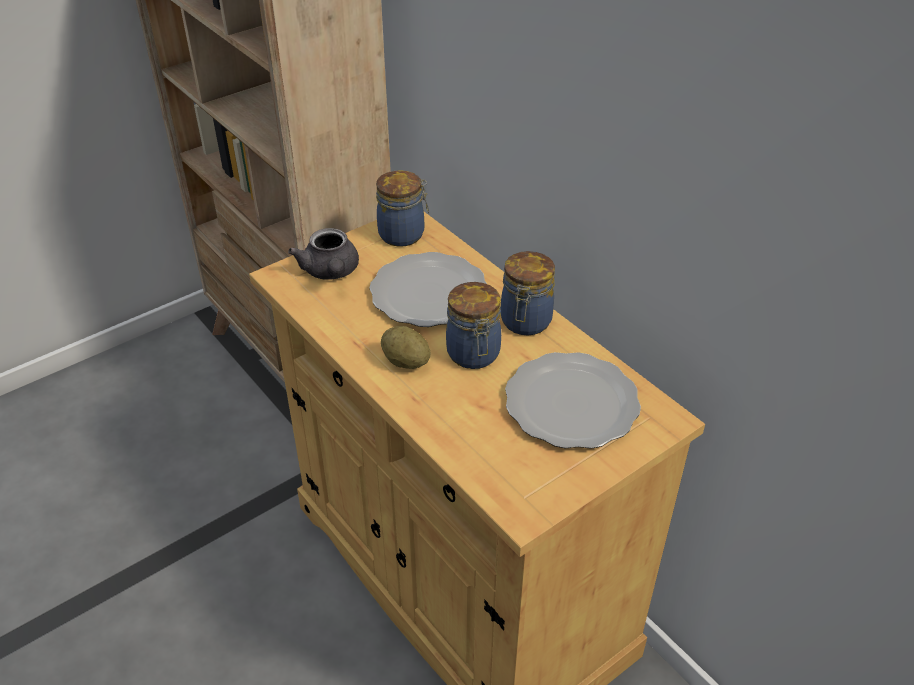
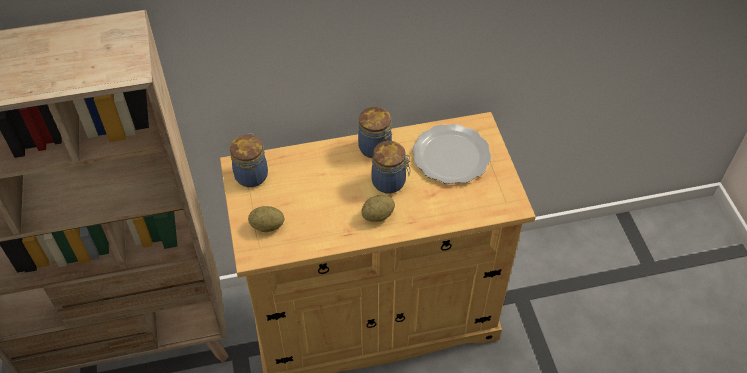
camera: 65 degrees left, 10 degrees up
grey teapot [288,228,359,280] -> potato [248,206,285,232]
plate [369,252,487,327] -> none

